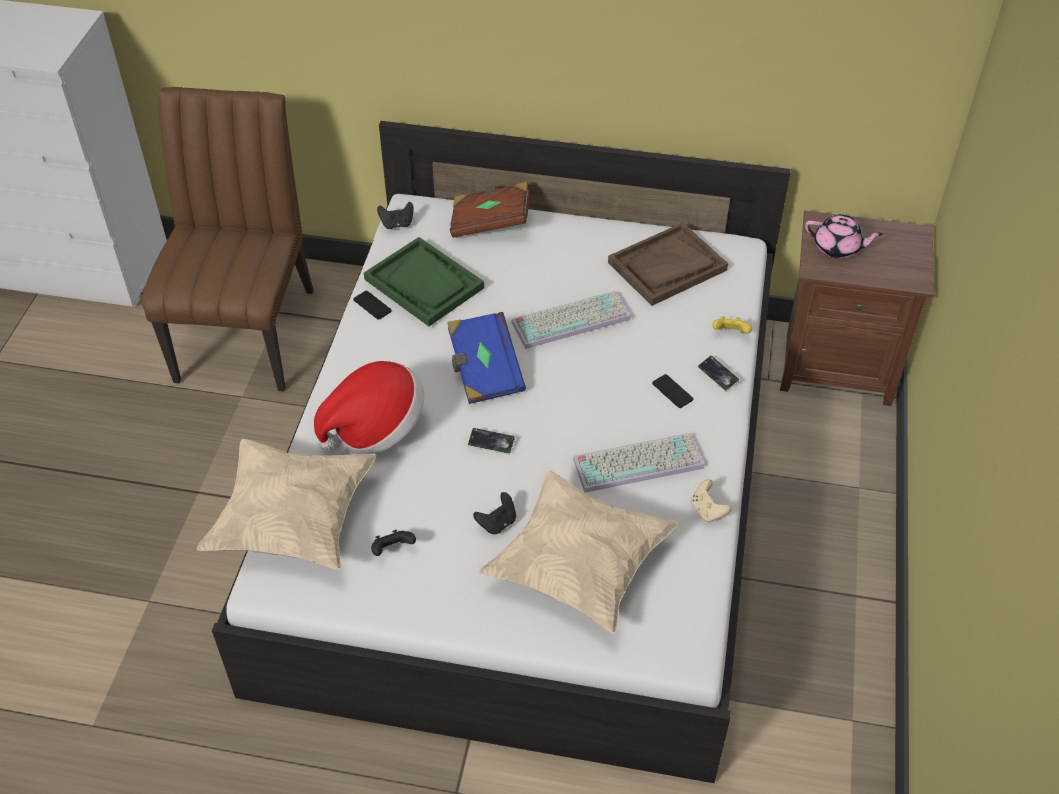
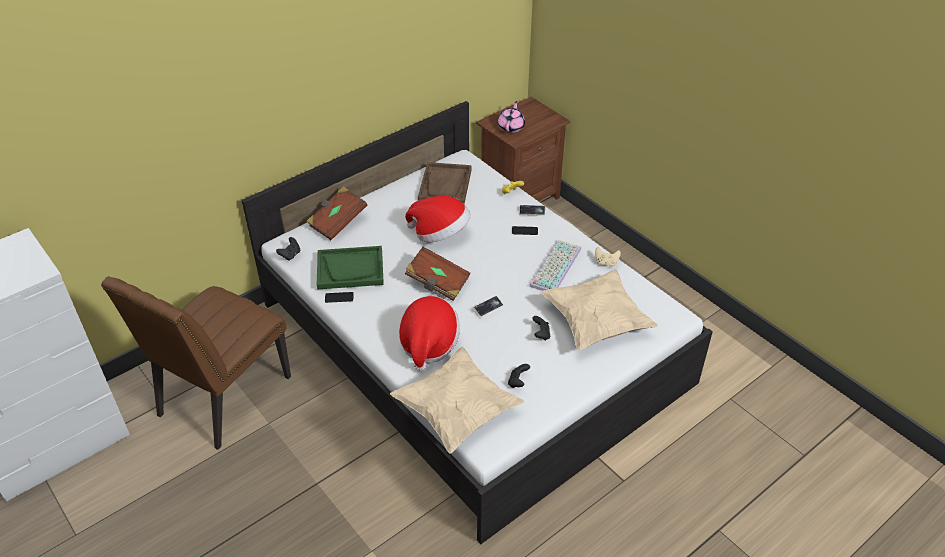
camera: 50 degrees left, 5 degrees down
brown chair [142,87,314,391] -> brown chair turned 105 degrees counterclockwise [101,276,291,450]
blue book [447,312,526,404] -> brown book [405,247,471,301]
keyboard [511,291,631,349] -> hat [405,196,470,242]
pink teapot [805,214,883,259] -> pink teapot turned 45 degrees counterclockwise [498,101,525,133]

